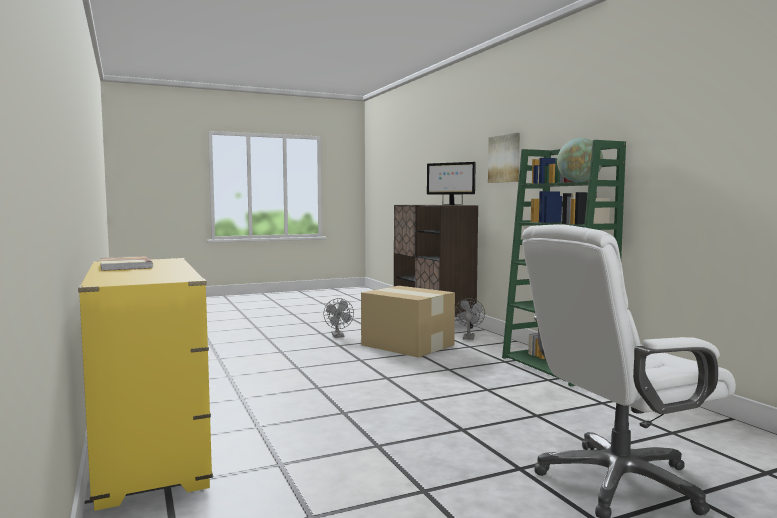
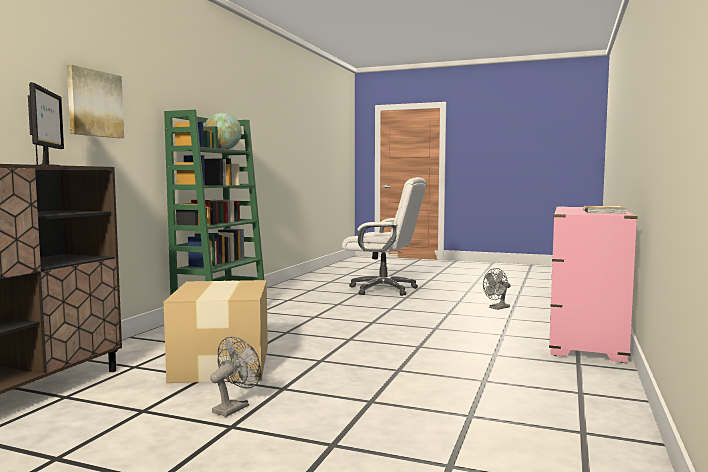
camera: 135 degrees left, 0 degrees up
yellow dresser [78,258,213,511] -> pink dresser [549,206,638,363]
grey fan [455,298,485,340] -> grey fan moved to [483,268,511,310]

